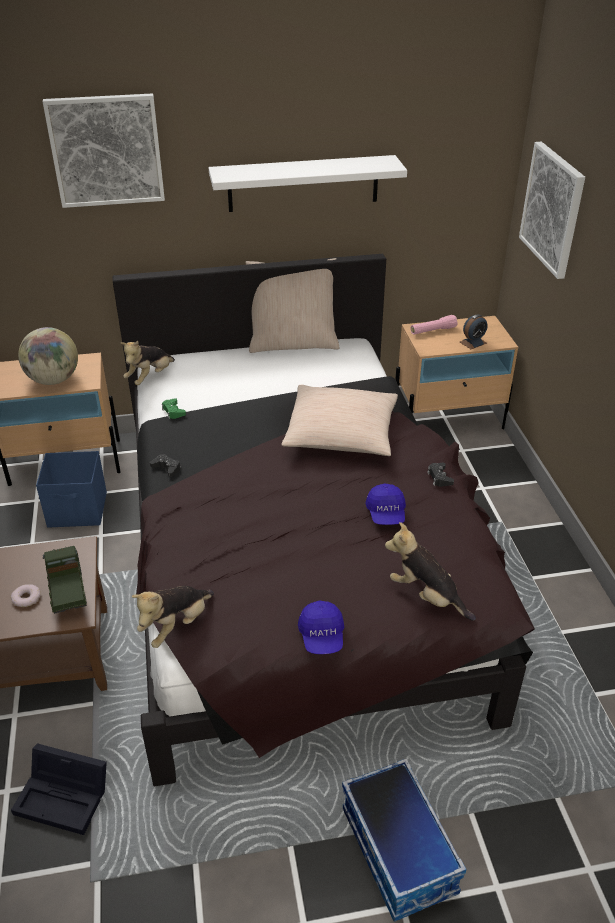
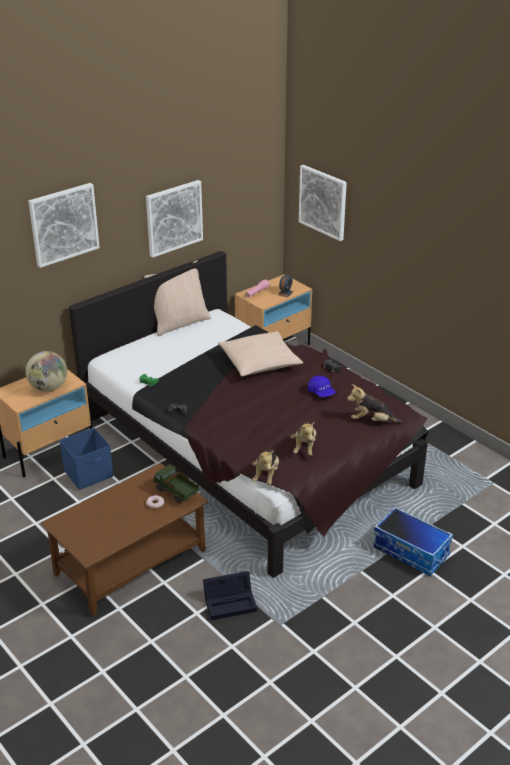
camera: 30 degrees left, 5 degrees down
plush toy [120,341,175,385] -> plush toy moved to [291,421,316,456]
white shelf [209,155,407,212] -> picture [146,180,203,258]
blue cap [298,600,344,654] -> none

